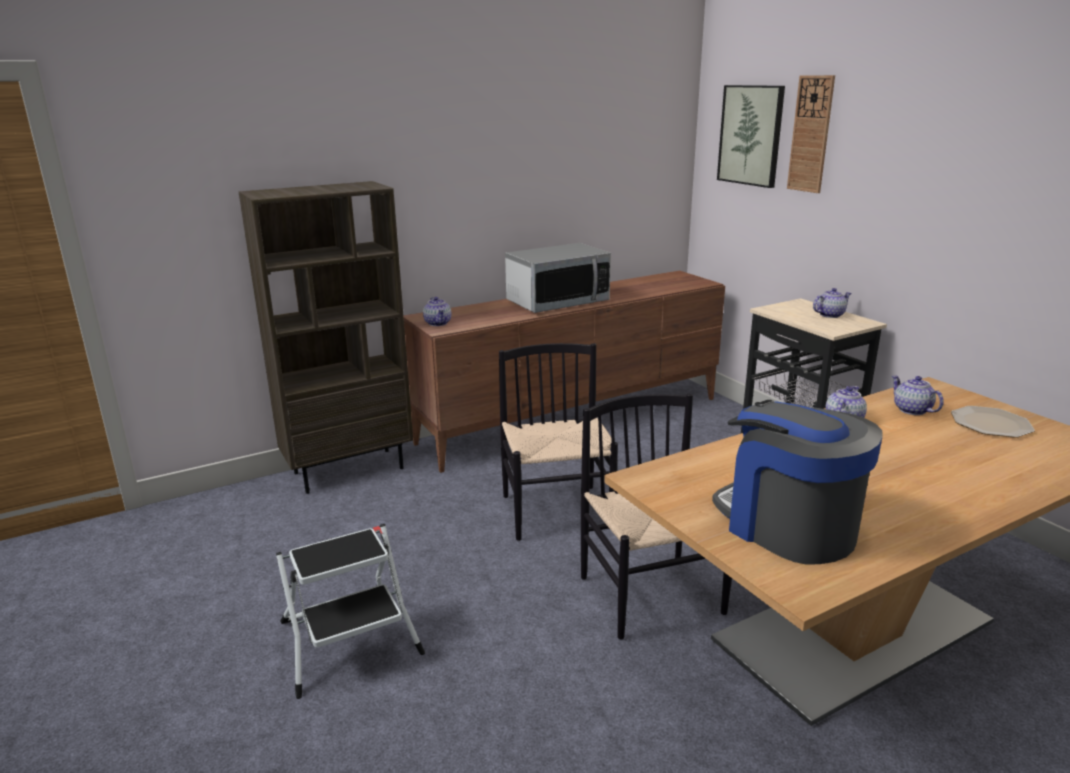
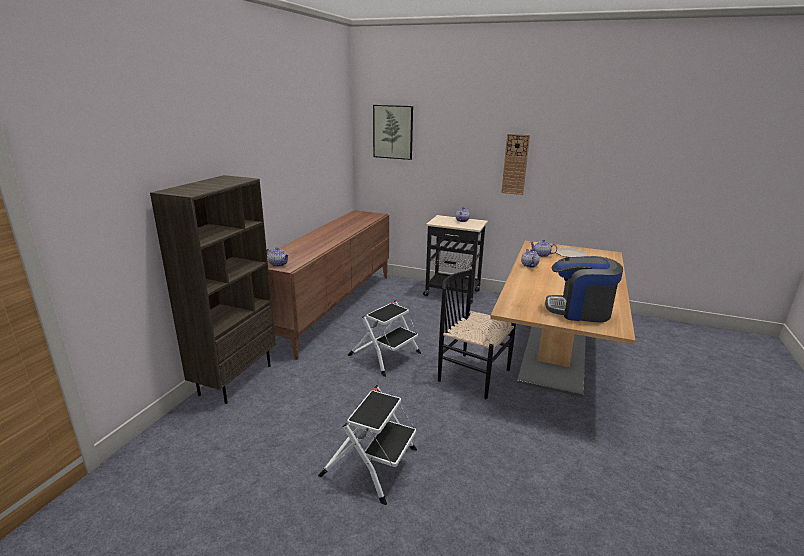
camera: 40 degrees left, 0 degrees up
black chair [499,343,618,541] -> step ladder [348,300,421,377]
microwave [505,243,611,313] -> none
wall clock [787,75,835,193] -> wall clock moved to [501,134,530,195]

